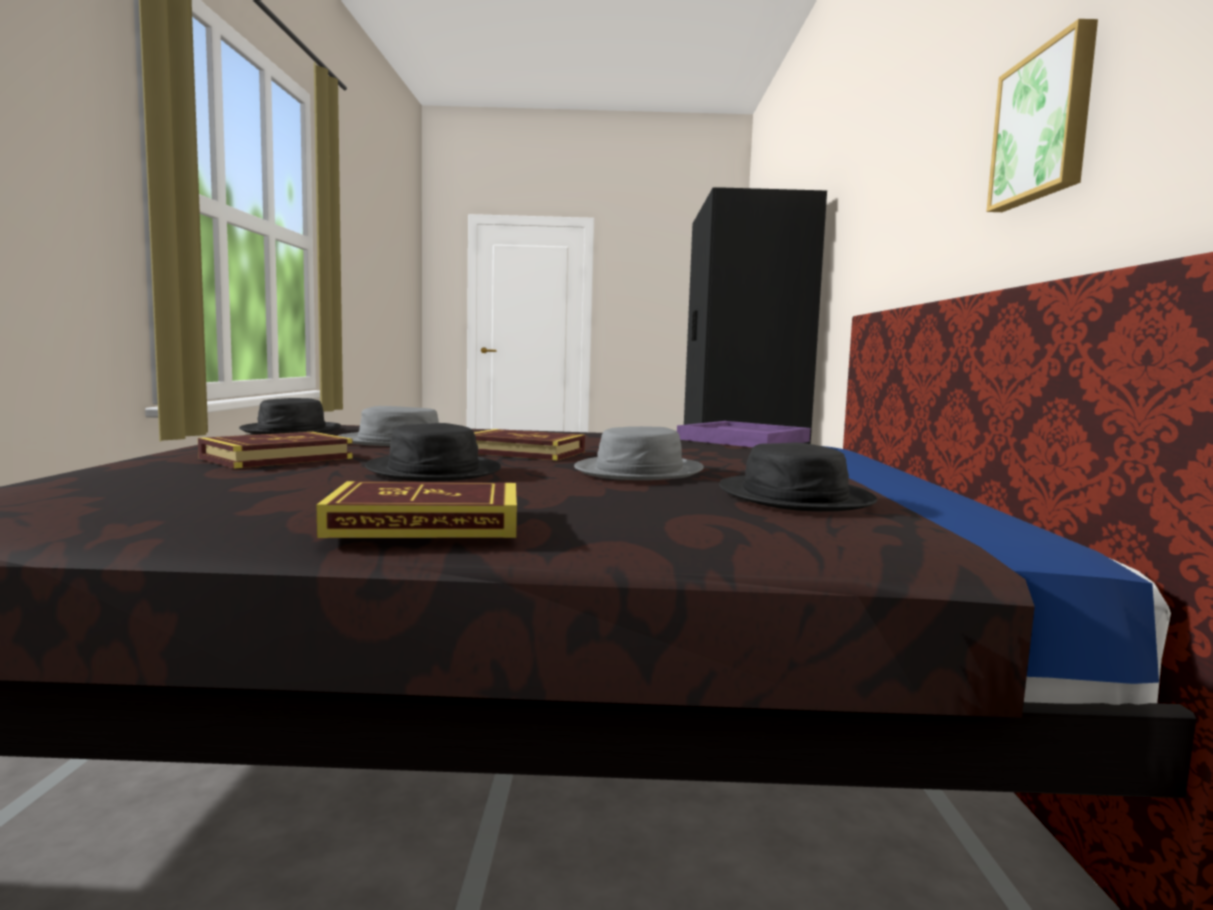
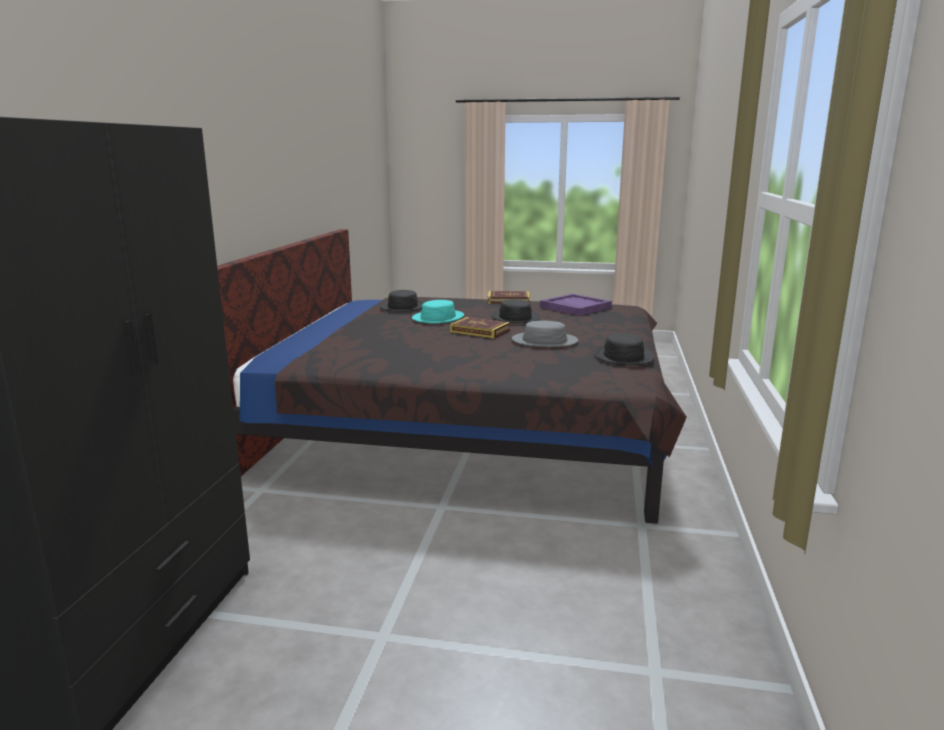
camera: 170 degrees left, 10 degrees up
book [198,432,353,469] -> none
grey hat [574,426,704,480] -> turquoise hat [412,300,464,324]
purple tray [677,421,810,447] -> purple tray moved to [540,294,612,316]
picture [986,19,1098,212] -> none

